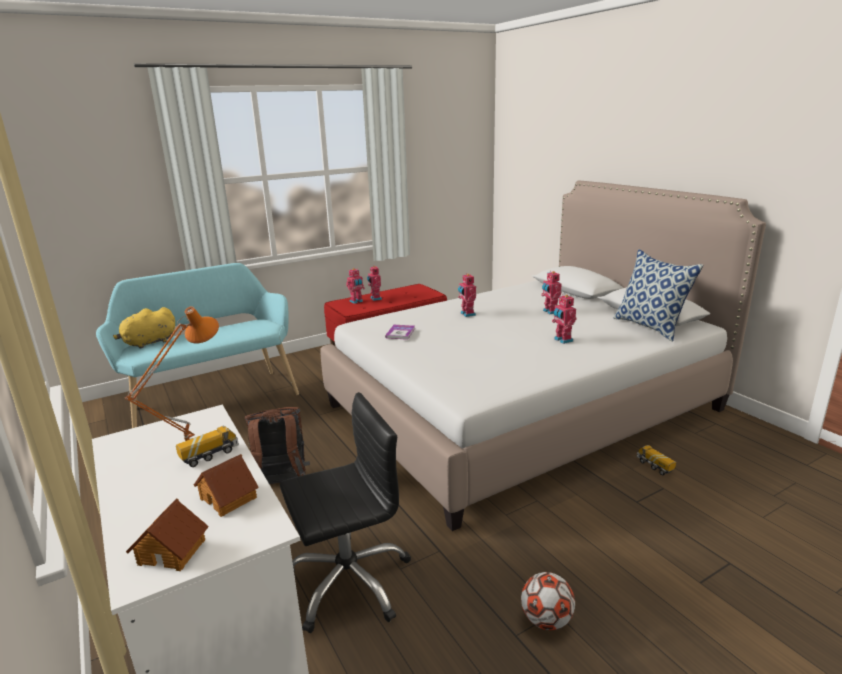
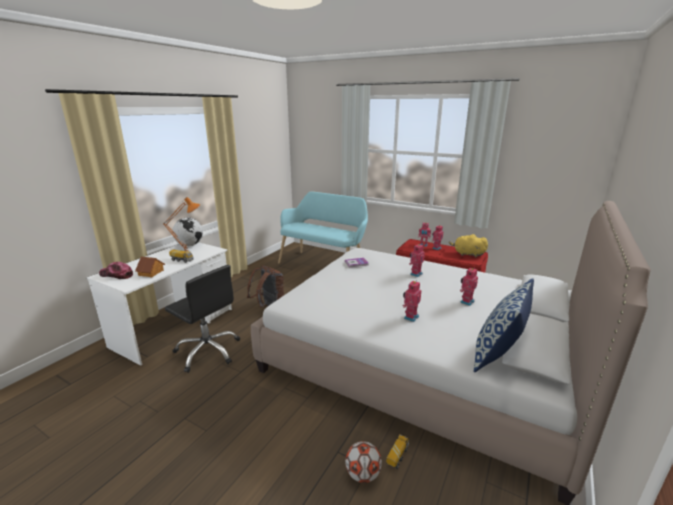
camera: 60 degrees right, 0 degrees up
yellow plush toy [113,307,175,349] -> yellow plush toy moved to [449,234,488,257]
toy house [126,498,209,571] -> cap [99,262,133,279]
football [521,572,575,630] -> football moved to [345,441,382,483]
none -> globe [172,217,203,246]

